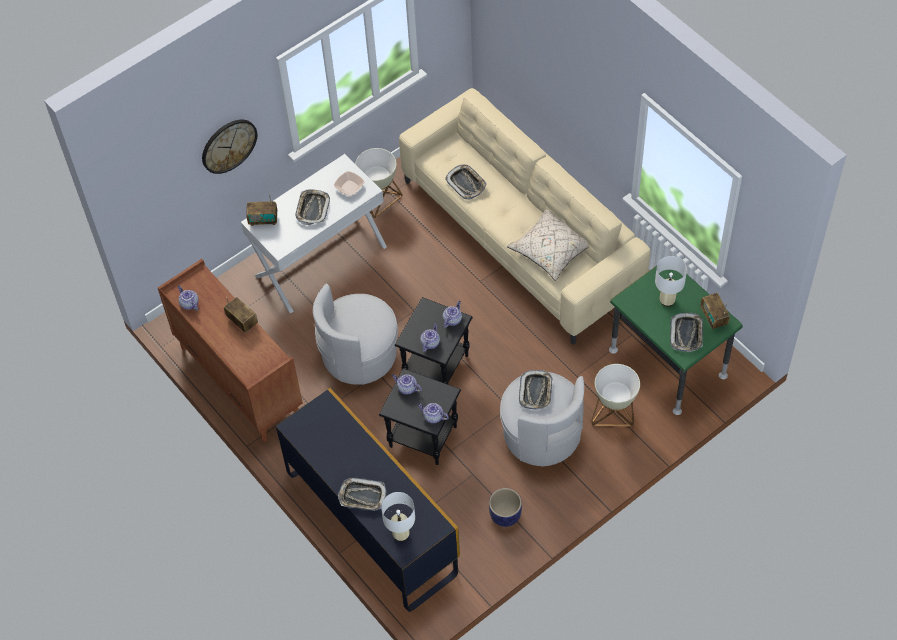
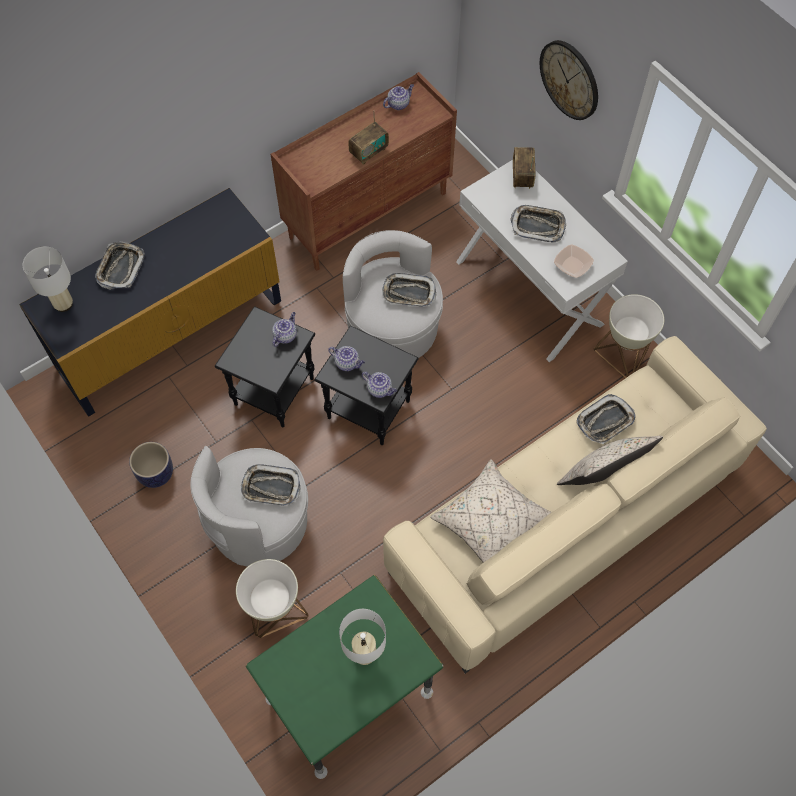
camera: 90 degrees right, 5 degrees up
teapot [418,403,449,423] -> none
tray [670,313,703,352] -> tray moved to [382,273,436,307]
radio [701,293,730,330] -> none
none -> beige pillow [557,436,663,485]

